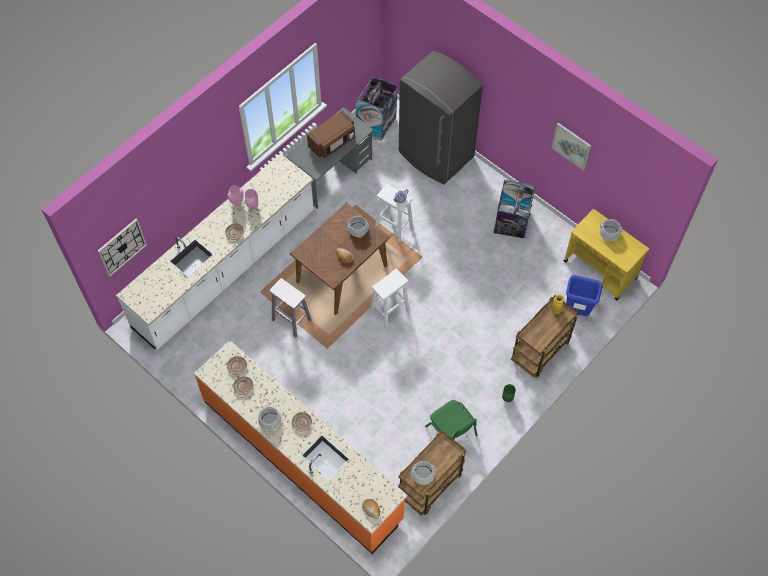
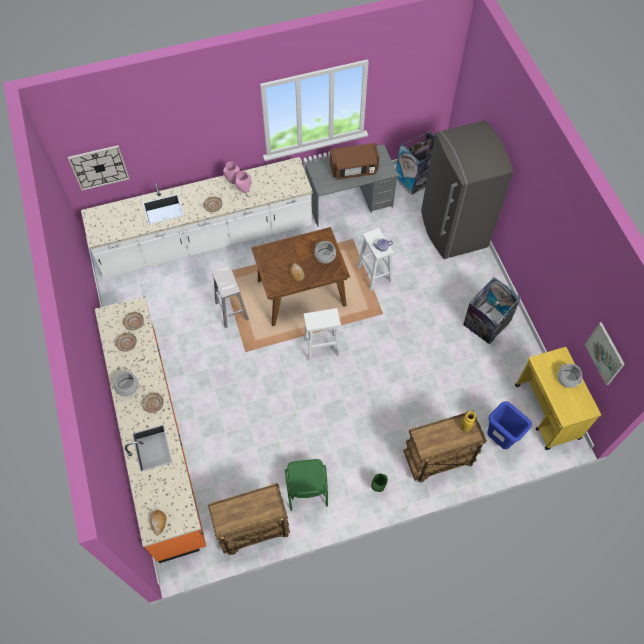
camera: 30 degrees right, 0 degrees up
cooking pot [411,461,436,485] -> none
picture [552,123,591,171] -> picture moved to [585,322,625,385]

